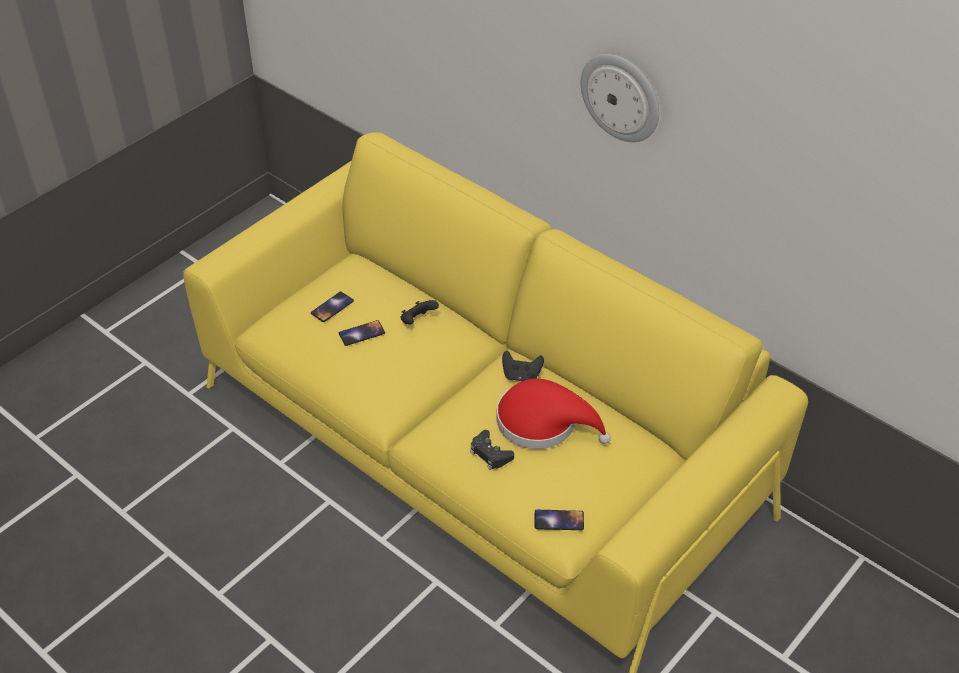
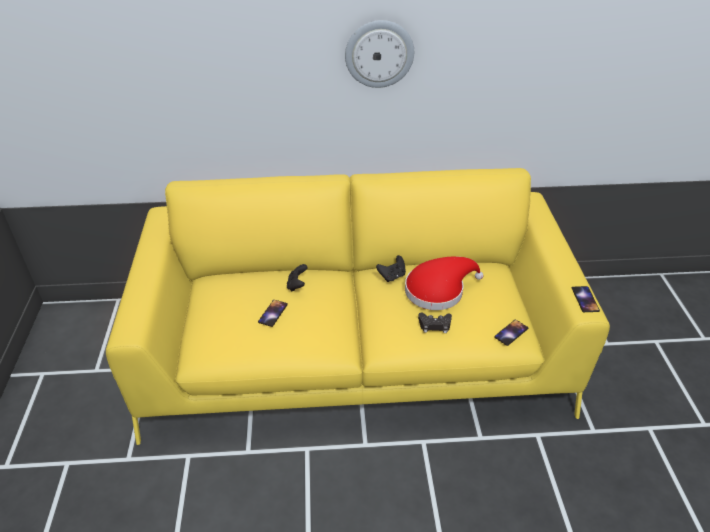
camera: 45 degrees left, 5 degrees down
phone [311,292,354,322] -> phone moved to [572,286,600,312]

